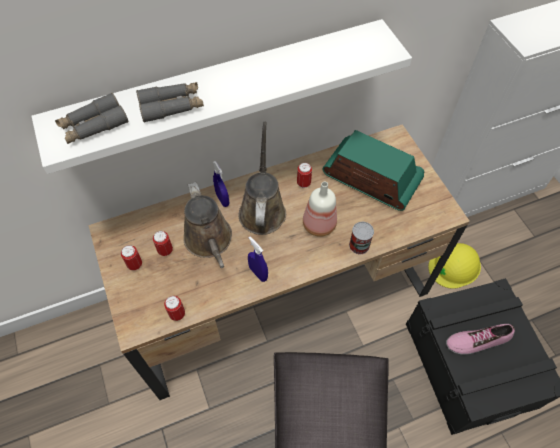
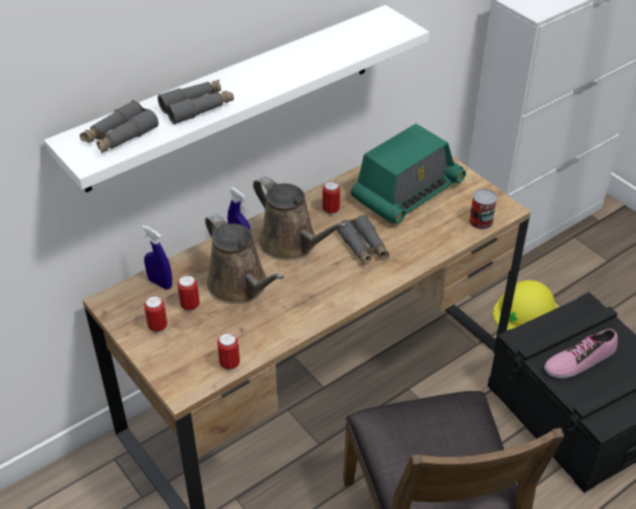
camera: 15 degrees left, 15 degrees down
brown watering can [239,122,286,235] -> brown watering can turned 150 degrees clockwise [253,176,348,260]
blue spray bottle [248,236,268,282] -> blue spray bottle moved to [142,225,172,289]
bottle [303,181,337,237] -> grey binoculars [337,215,389,265]
radio [322,130,424,211] -> radio turned 120 degrees clockwise [351,124,466,224]
can [349,222,374,254] -> can moved to [469,189,497,229]

